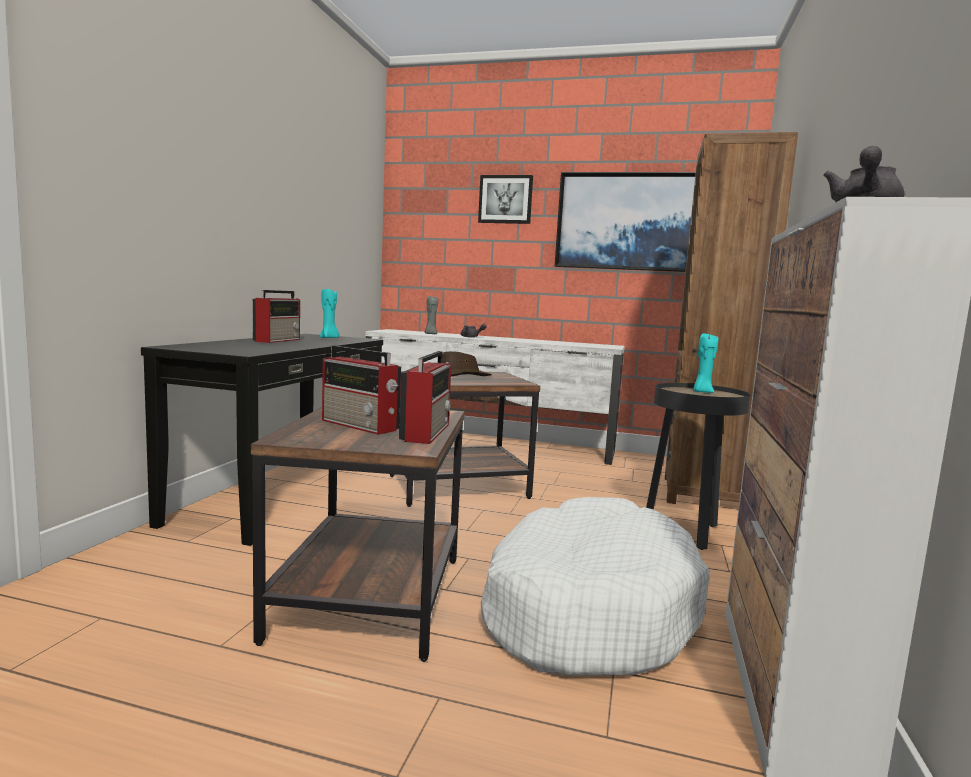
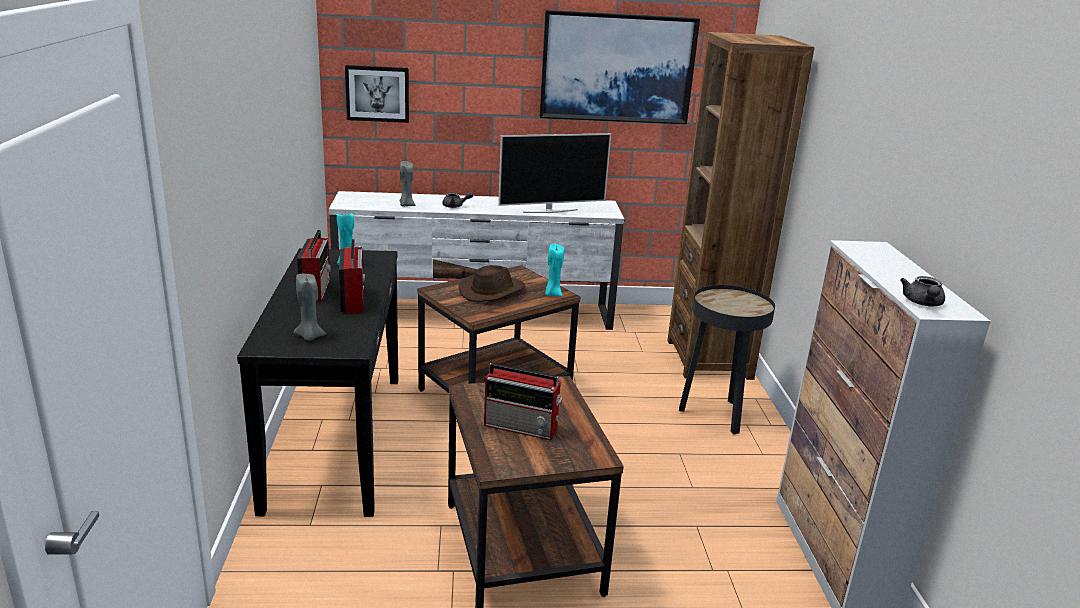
camera: 20 degrees left, 15 degrees up
radio [399,351,451,444] -> radio moved to [339,239,365,314]
picture [478,175,533,224] -> picture moved to [345,65,409,123]
white dog bed [481,497,710,675] -> none
turquoise candle [693,333,718,393] -> turquoise candle moved to [545,244,564,297]
none -> grey candle [294,274,326,341]
none -> television [498,133,611,213]

